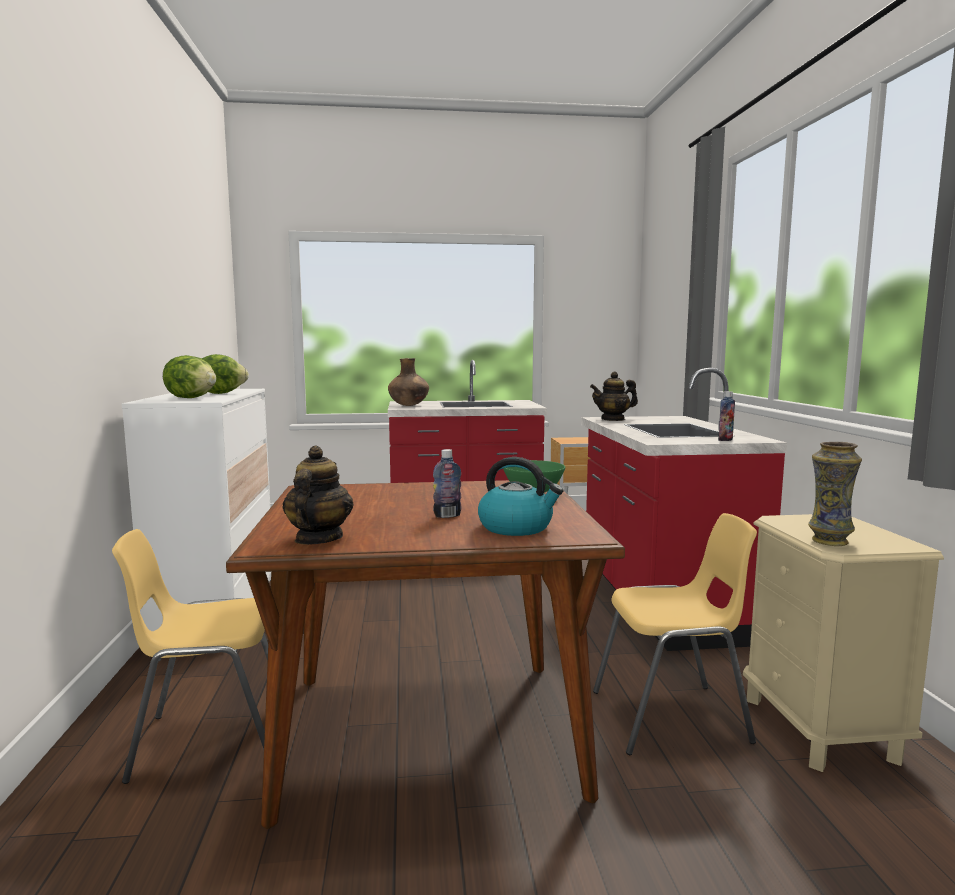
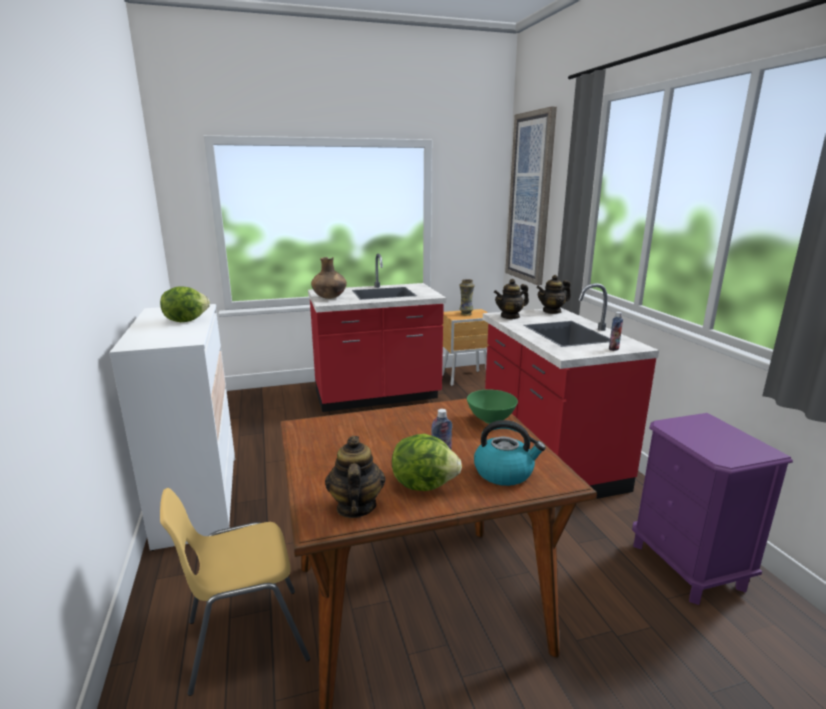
camera: 10 degrees left, 10 degrees up
lettuce [163,355,216,398] -> lettuce moved to [392,433,462,491]
yellow chair [593,513,757,755] -> none
beige nightstand [743,514,944,772] -> purple nightstand [632,413,793,605]
vase [808,442,862,546] -> vase moved to [459,279,475,316]
none -> picture [505,106,557,285]
none -> teapot [536,275,571,314]

